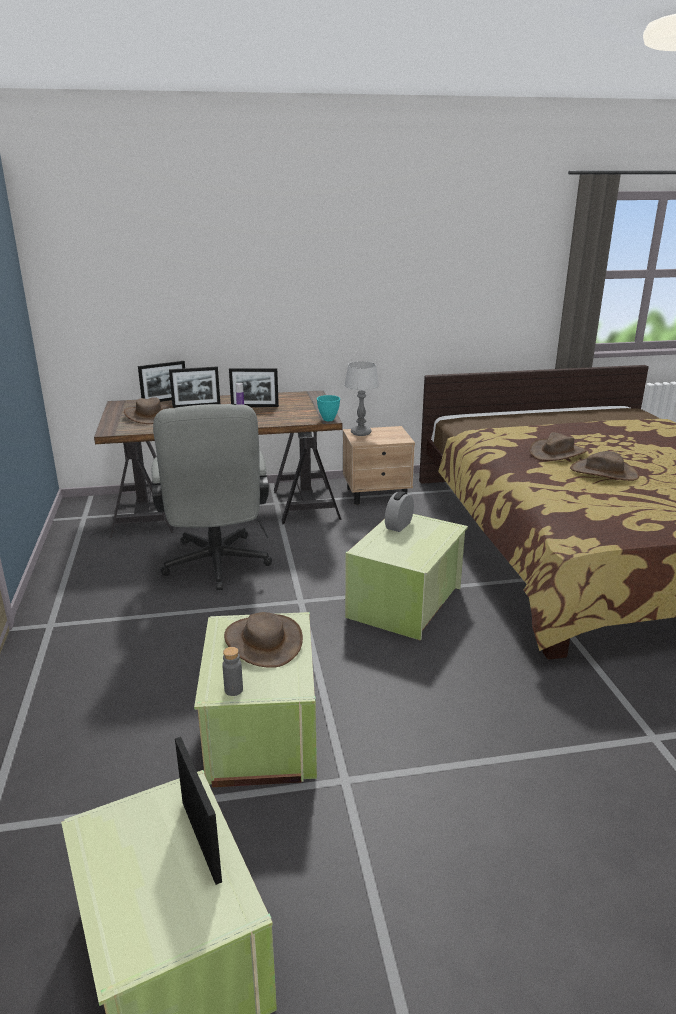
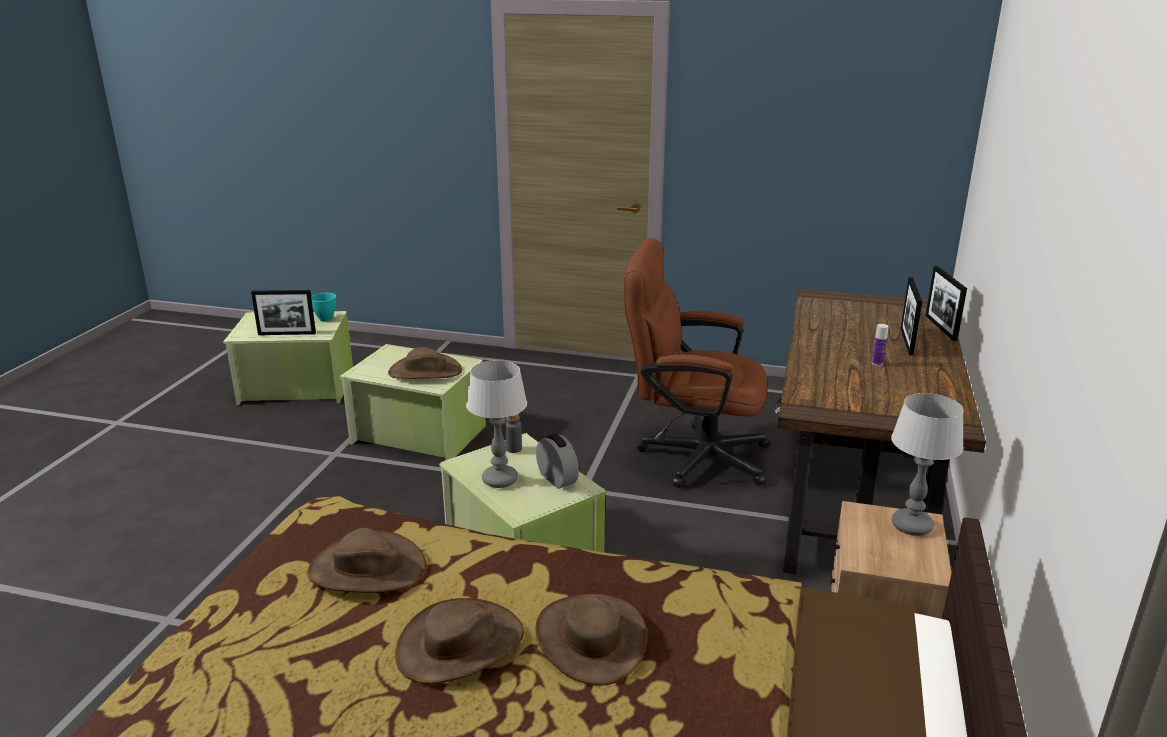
camera: 115 degrees right, 0 degrees up
brown hat [124,397,173,424] -> brown hat moved to [307,528,427,593]
grey office chair [152,404,272,590] -> brown office chair [624,238,770,488]
grey bottle [222,647,243,696] -> grey bottle moved to [505,413,522,453]
picture frame [229,368,279,407] -> none
turquoise bowl [317,395,340,421] -> turquoise bowl moved to [311,293,336,322]
none -> table lamp [466,360,527,488]

